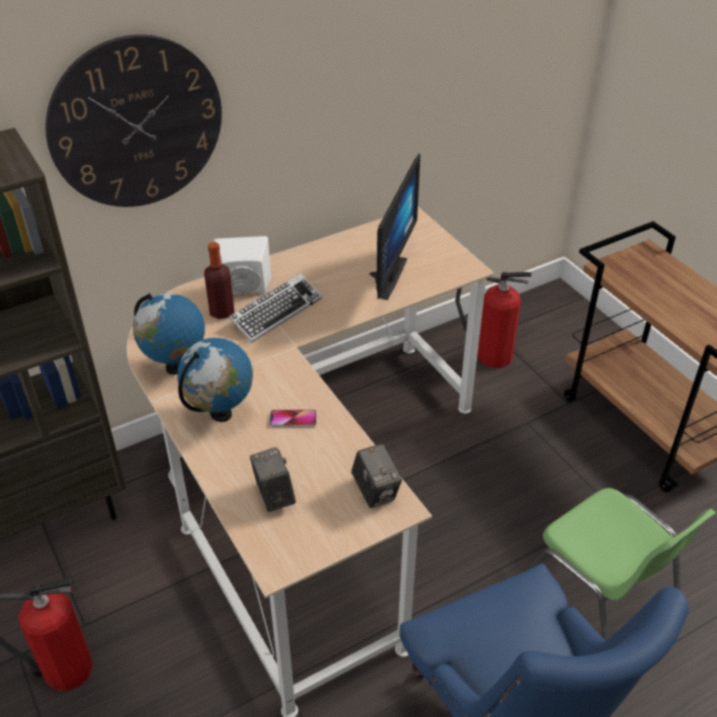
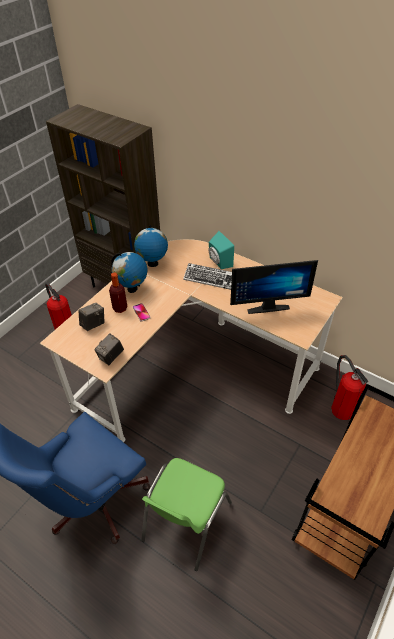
camera: 65 degrees right, 5 degrees up
wall clock [45,34,222,207] -> none
bottle [204,242,235,319] -> bottle moved to [109,273,127,313]
white speaker [214,236,271,294] -> turquoise speaker [208,231,234,269]

